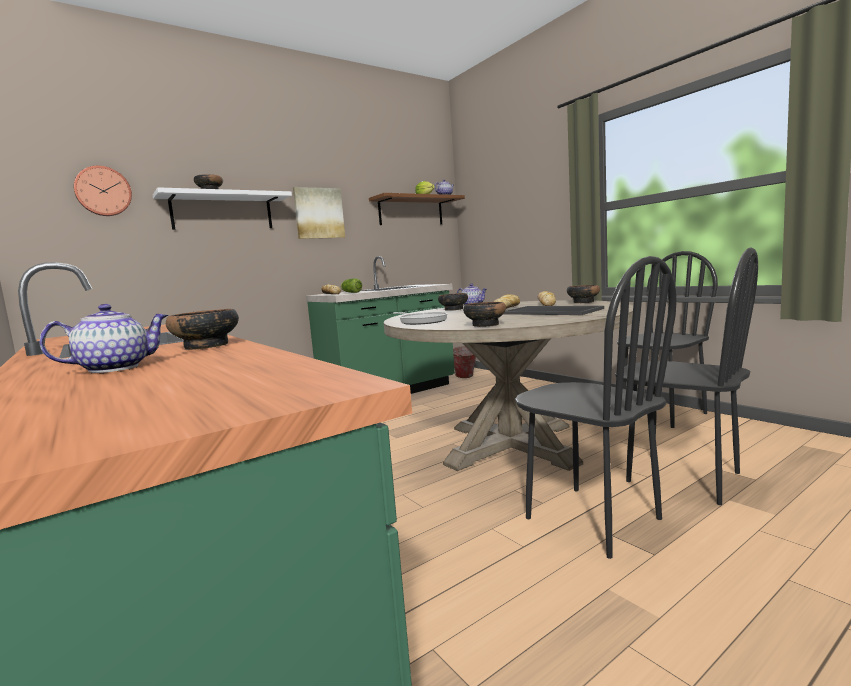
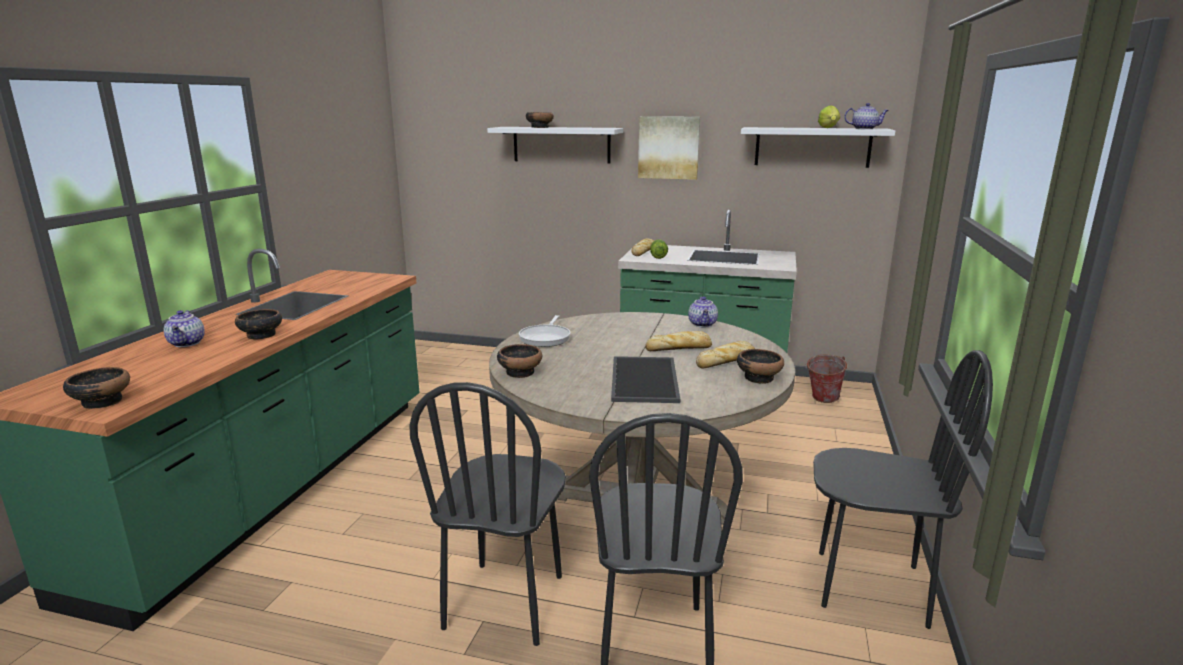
camera: 50 degrees right, 10 degrees up
teapot [39,304,168,373] -> teapot turned 60 degrees clockwise [163,310,205,347]
wall clock [74,166,132,216] -> none
brown shelf [369,193,465,225] -> white shelf [741,127,895,168]
bowl [438,293,468,311] -> bowl moved to [63,367,130,409]

